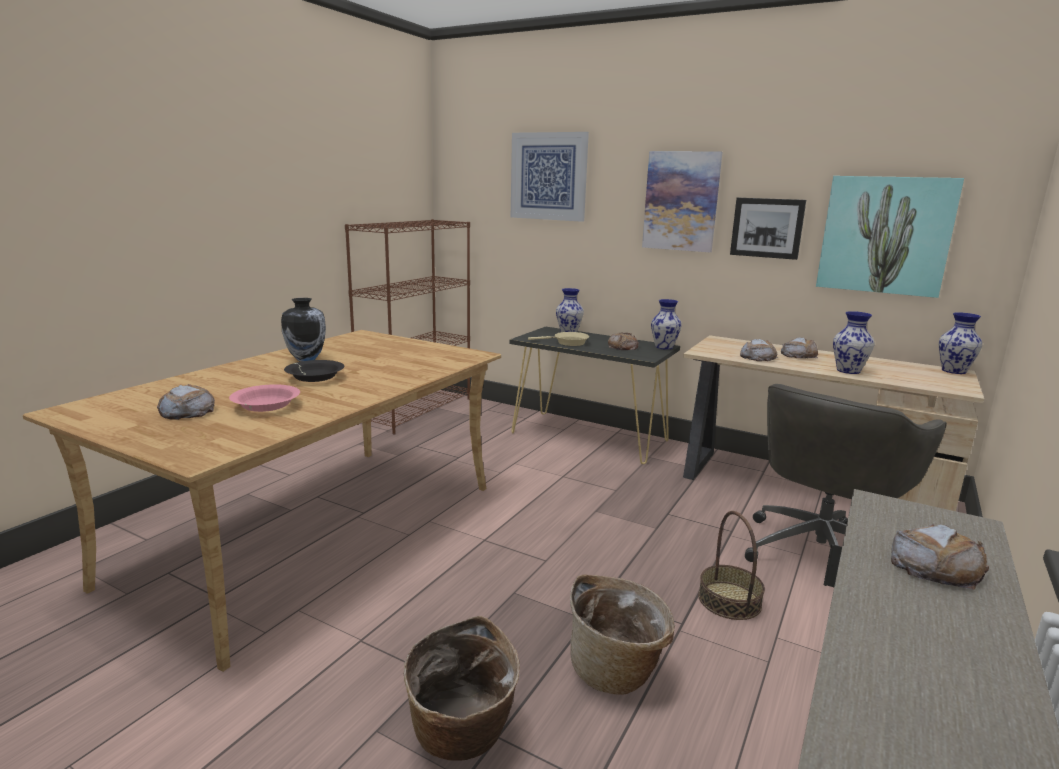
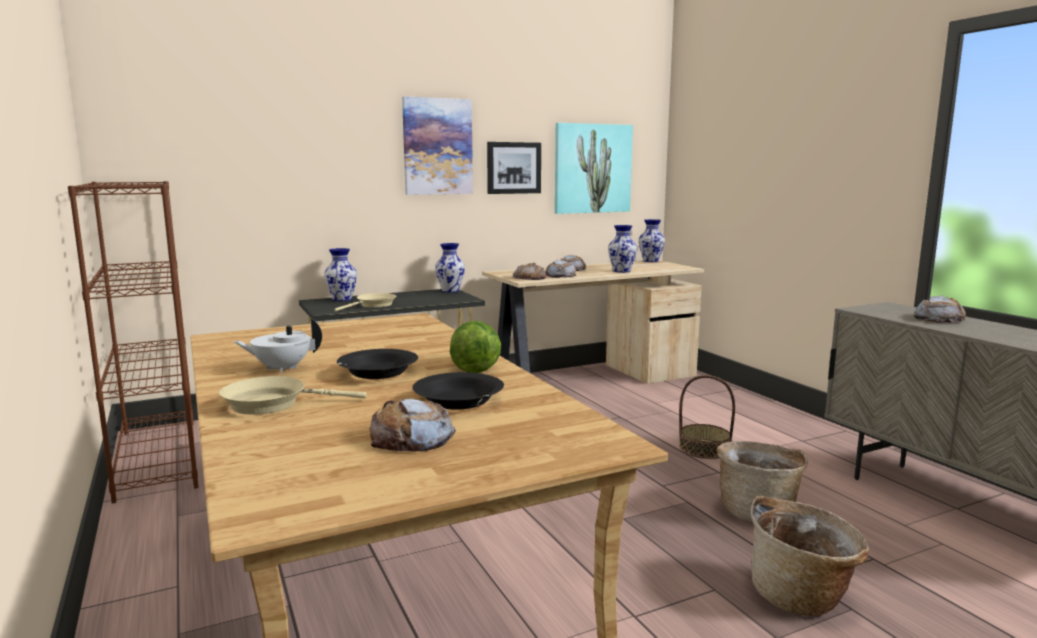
camera: 55 degrees left, 5 degrees down
pink bowl [229,384,300,412] -> black bowl [412,372,504,410]
vase [281,298,326,362] -> white teapot [233,318,322,373]
picture [511,132,589,222] -> none
bread [608,332,639,350] -> bread moved to [513,263,548,280]
grey office chair [745,384,947,562] -> none
none -> beige frying pan [219,376,367,415]
none -> lettuce [450,321,501,373]

